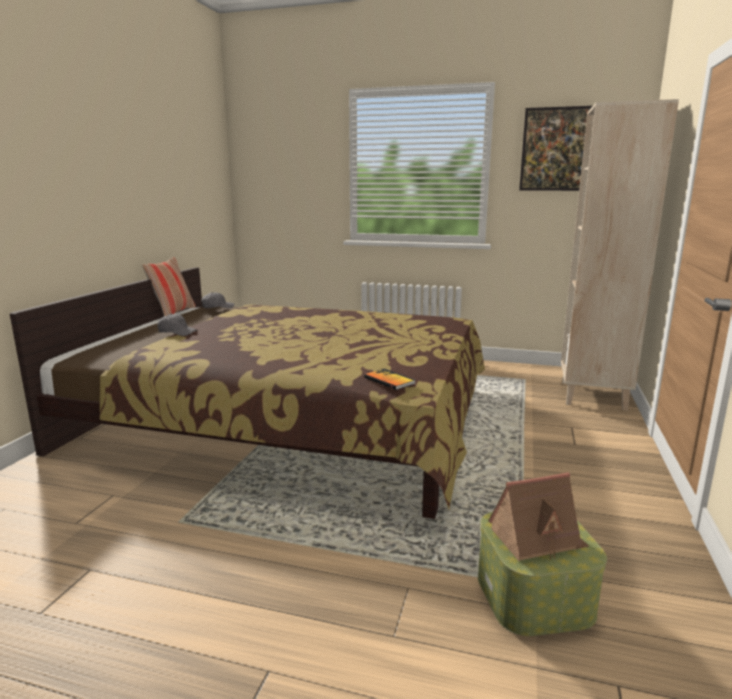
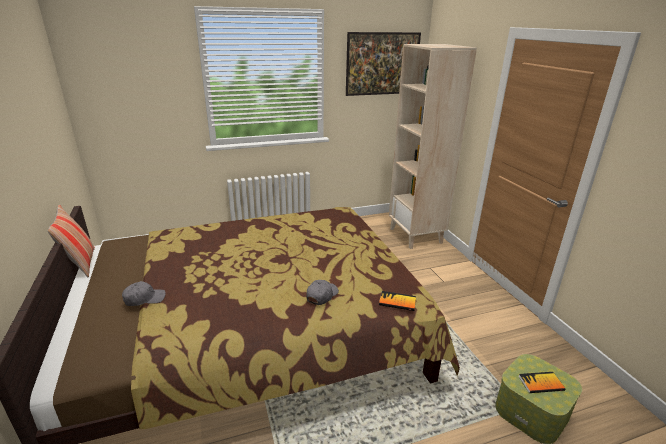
camera: 35 degrees left, 10 degrees up
grey cap [201,292,234,308] -> grey cap moved to [306,280,339,305]
toy house [488,472,589,561] -> book [518,372,565,393]

